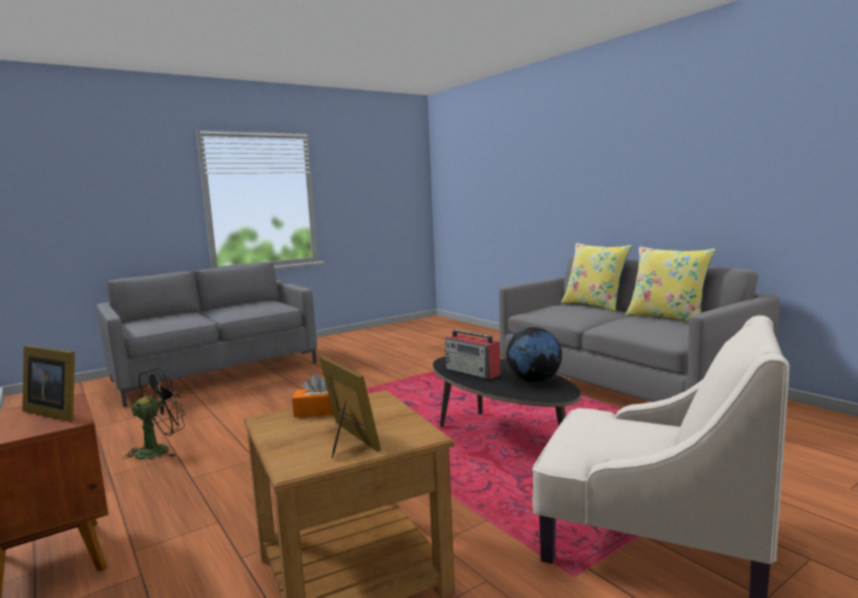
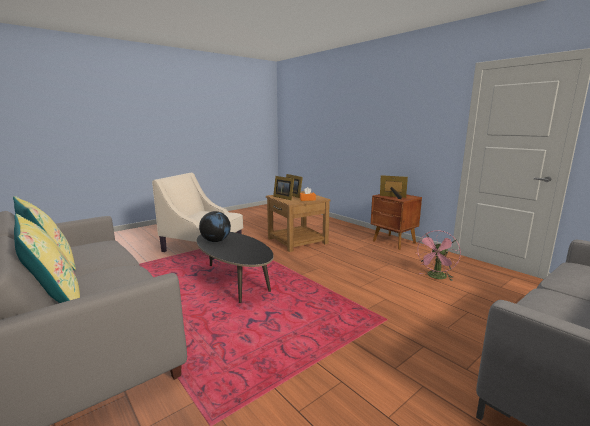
camera: 175 degrees right, 5 degrees up
black fan [122,368,185,459] -> pink fan [417,230,461,281]
radio [445,330,500,379] -> none
none -> picture frame [273,176,294,200]

